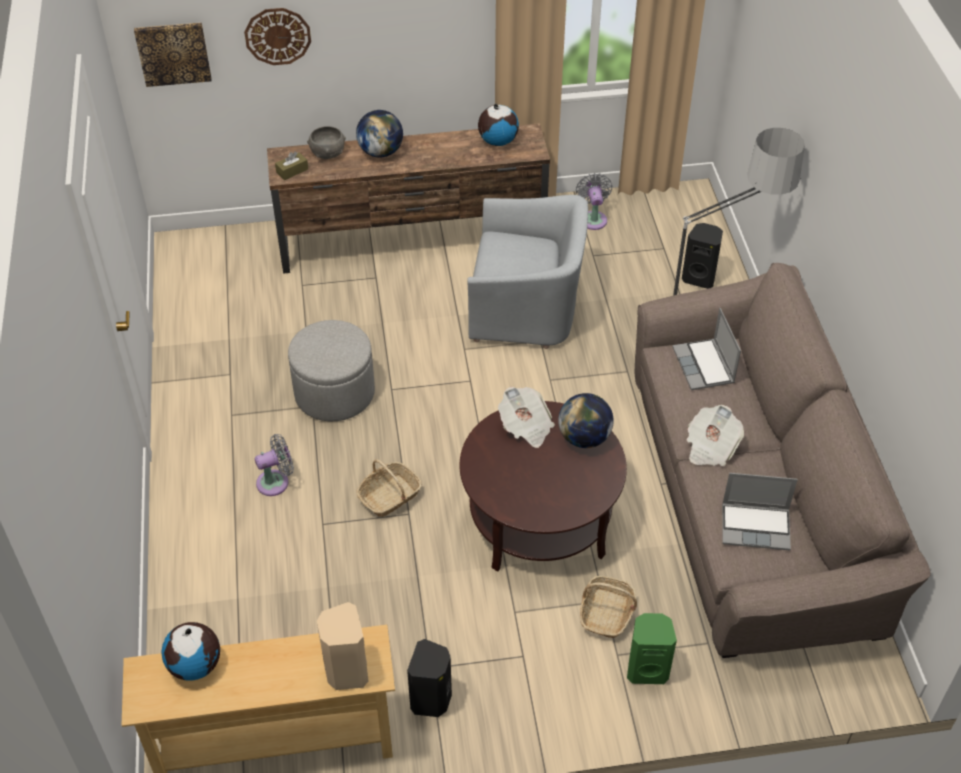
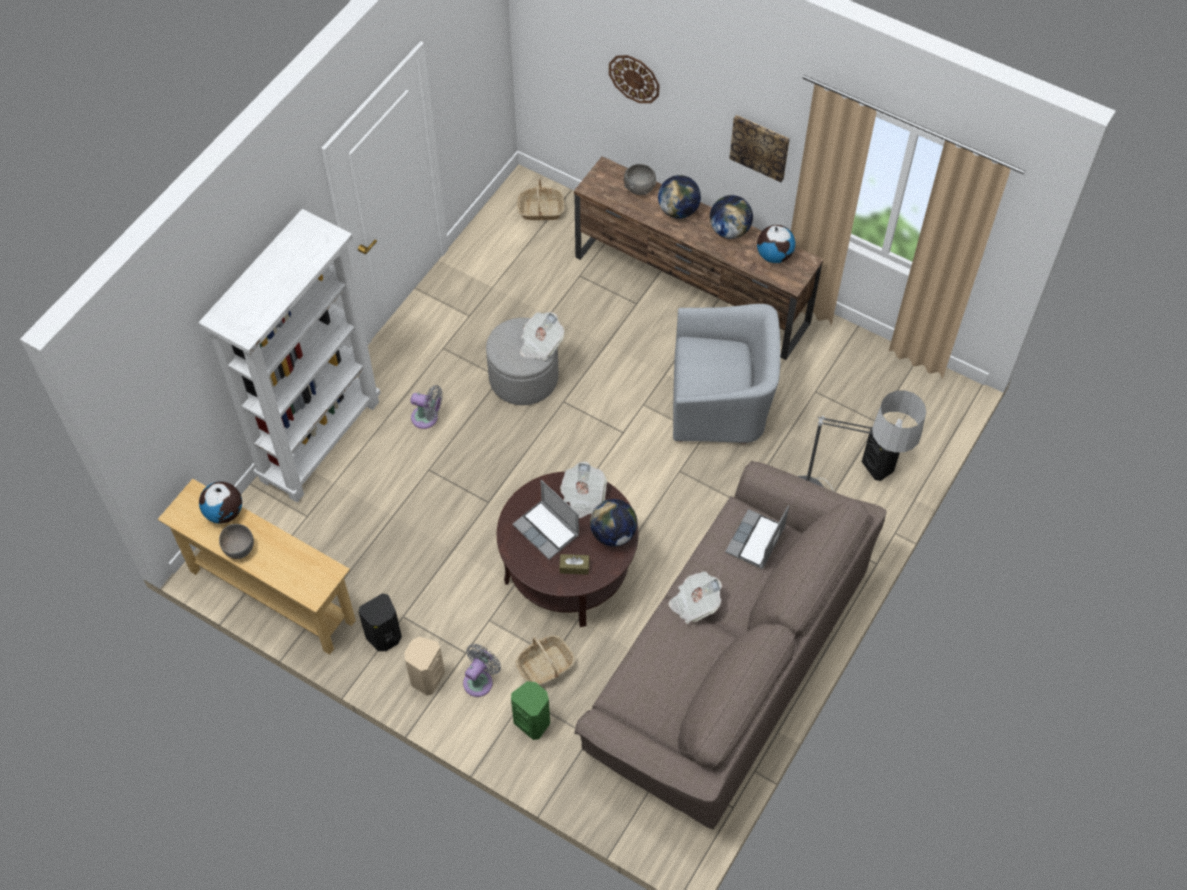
camera: 40 degrees right, 10 degrees up
picture [134,22,212,87] -> picture moved to [729,115,790,182]
brown tissue box [275,151,308,180] -> brown tissue box moved to [559,554,590,575]
beige speaker [317,602,368,690] -> beige speaker moved to [404,637,445,696]
basket [356,459,422,517] -> basket moved to [517,178,564,220]
grey armchair [467,195,588,349] -> grey armchair turned 45 degrees counterclockwise [673,304,781,445]
grey fan [576,173,613,230] -> grey fan moved to [463,644,501,697]
laptop [722,473,798,550] -> laptop moved to [512,480,579,560]
none -> white bookcase [198,209,380,502]
none -> grey bowl [219,524,254,559]
none -> newspaper [520,312,564,361]
none -> globe [710,195,753,239]

